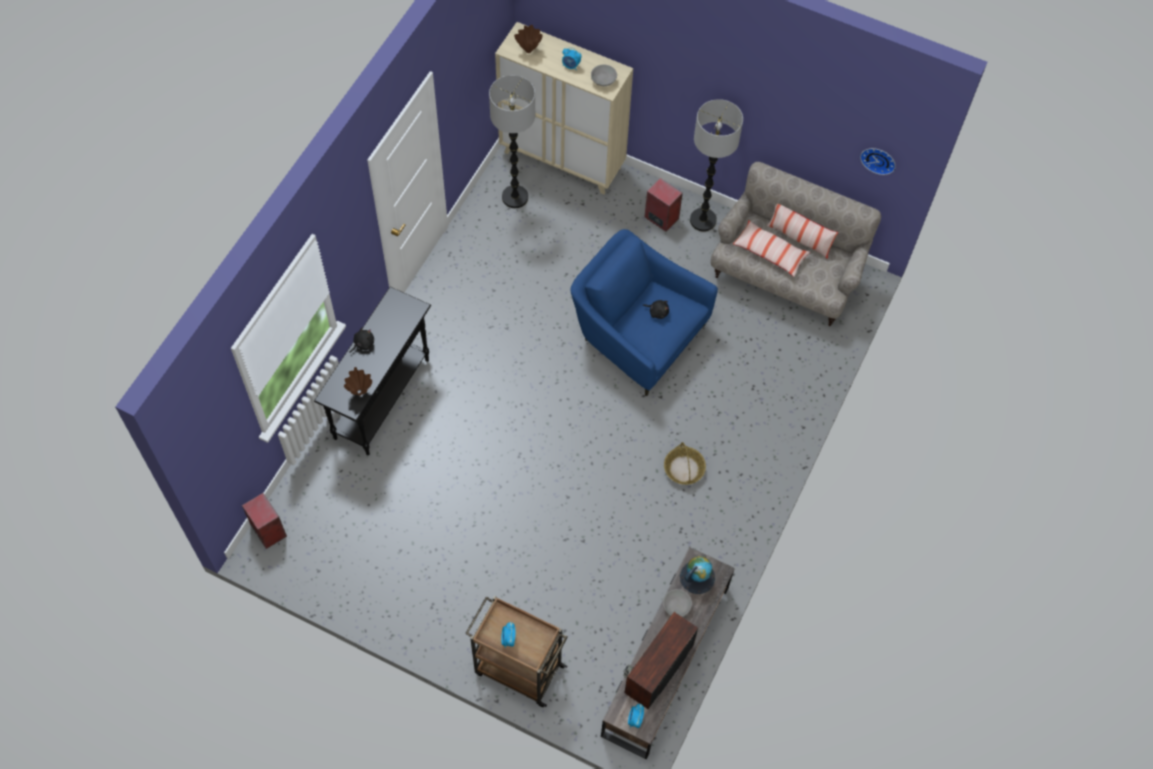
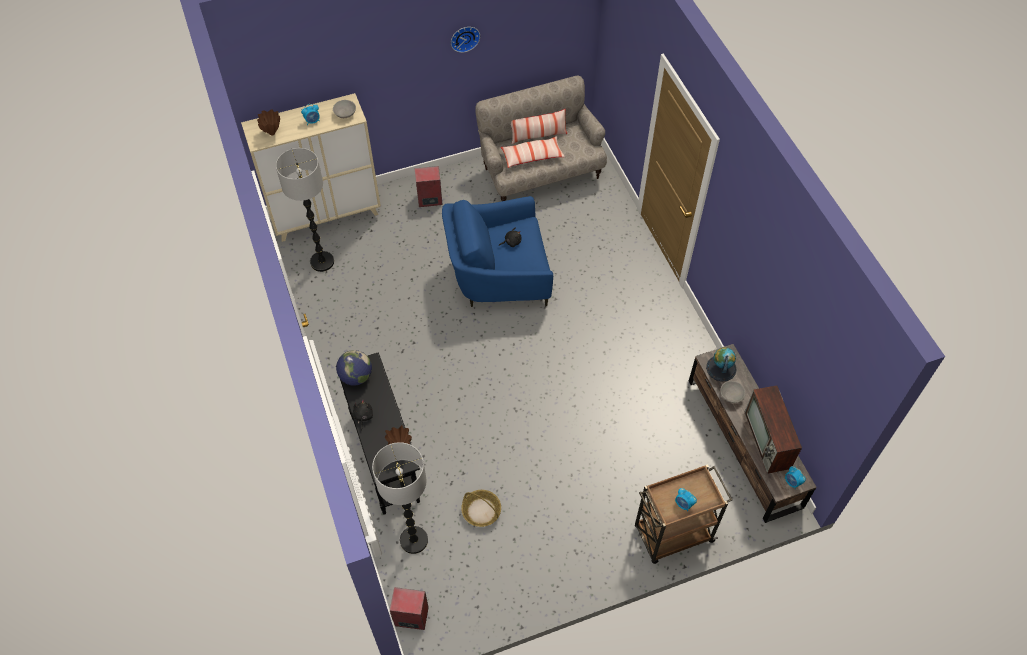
camera: 45 degrees left, 5 degrees down
basket [664,442,706,485] -> basket moved to [461,490,501,527]
floor lamp [690,99,743,232] -> floor lamp moved to [372,442,428,554]
wall clock [860,148,896,175] -> wall clock moved to [451,27,480,53]
none -> globe [336,350,372,385]

